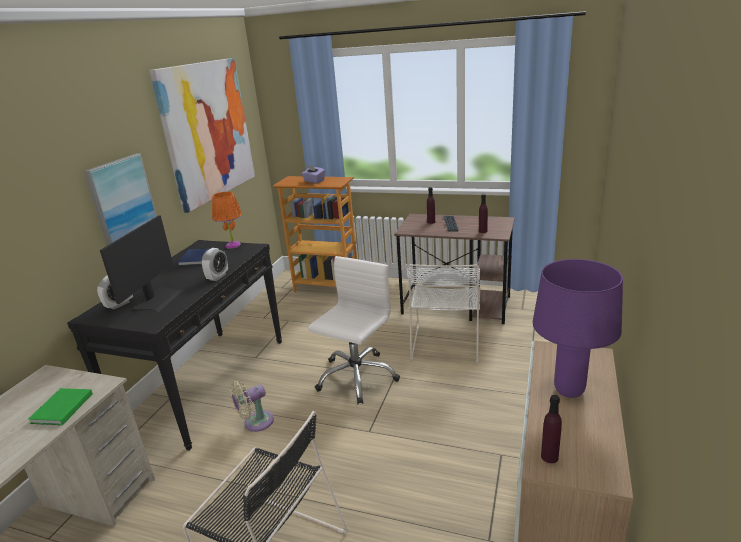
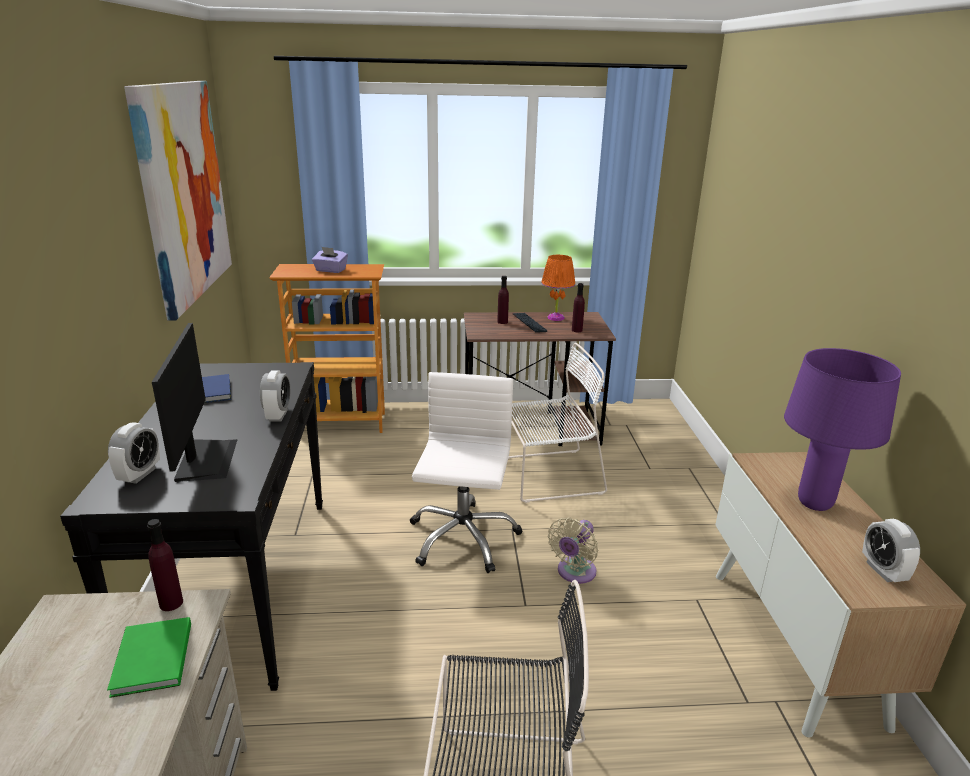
camera: 25 degrees left, 0 degrees up
picture [84,153,157,246] -> none
orange table lamp [212,192,242,249] -> orange table lamp moved to [541,255,575,321]
beige fan [229,381,274,432] -> beige fan moved to [548,517,598,584]
white chair [407,264,480,363] -> white chair turned 90 degrees counterclockwise [508,343,607,503]
purple bottle [541,395,562,463] -> purple bottle moved to [147,519,183,611]
none -> alarm clock [862,519,920,582]

